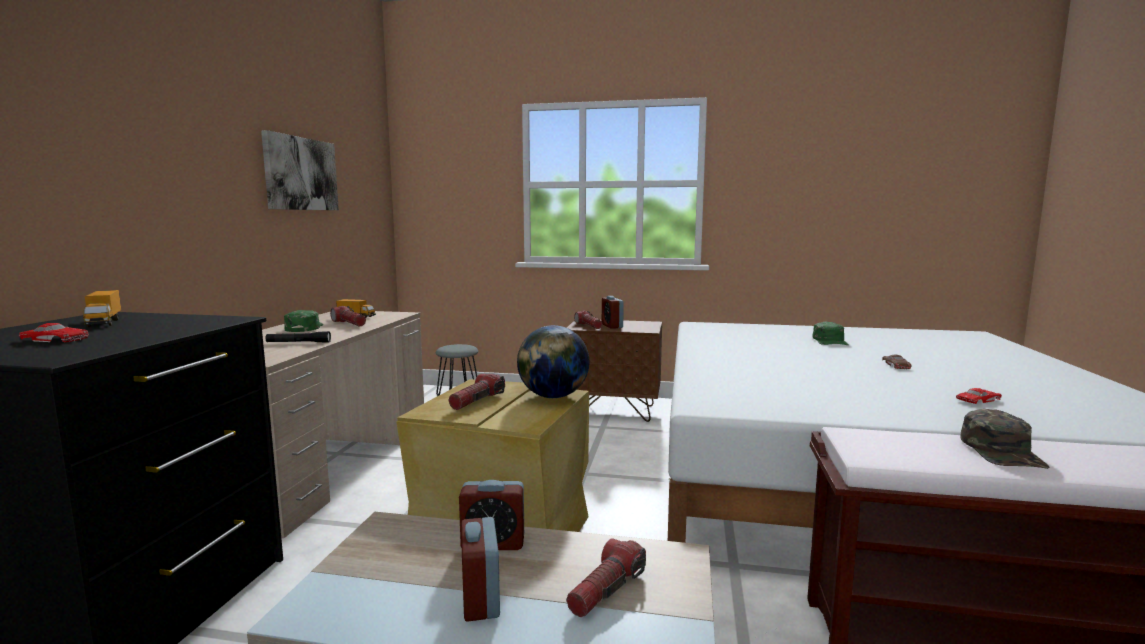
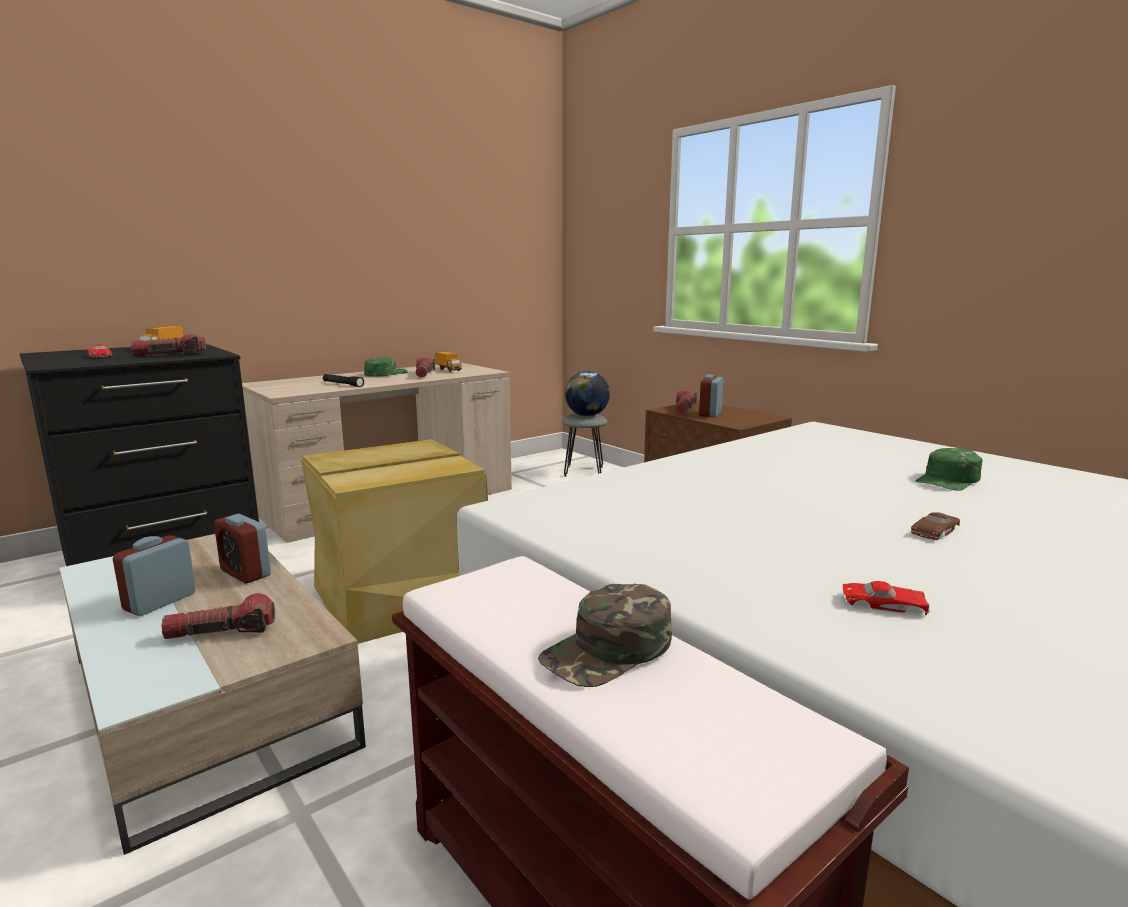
camera: 40 degrees right, 5 degrees up
picture [261,130,339,210] -> none
flashlight [449,374,505,410] -> flashlight moved to [131,334,206,356]
globe [517,325,589,398] -> globe moved to [565,371,610,416]

